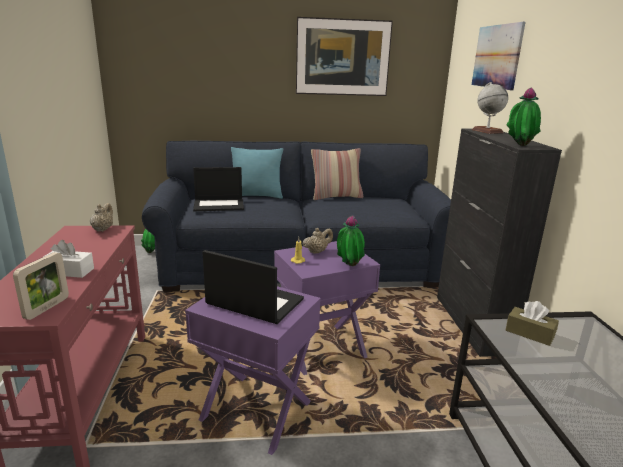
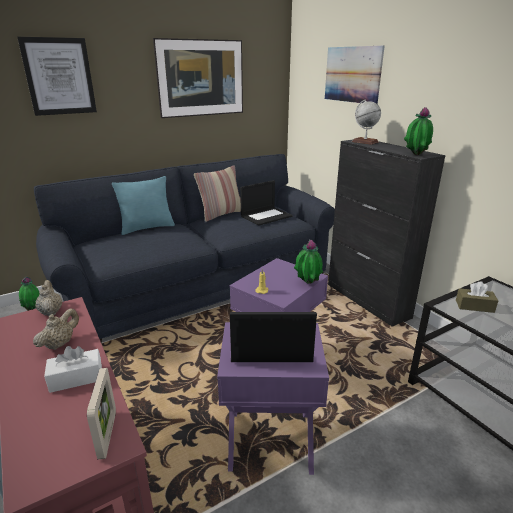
camera: 25 degrees left, 5 degrees up
laptop [193,167,244,211] -> laptop moved to [240,180,293,226]
beige teapot [303,228,333,254] -> beige teapot moved to [33,308,79,350]
none -> picture [17,37,97,116]

